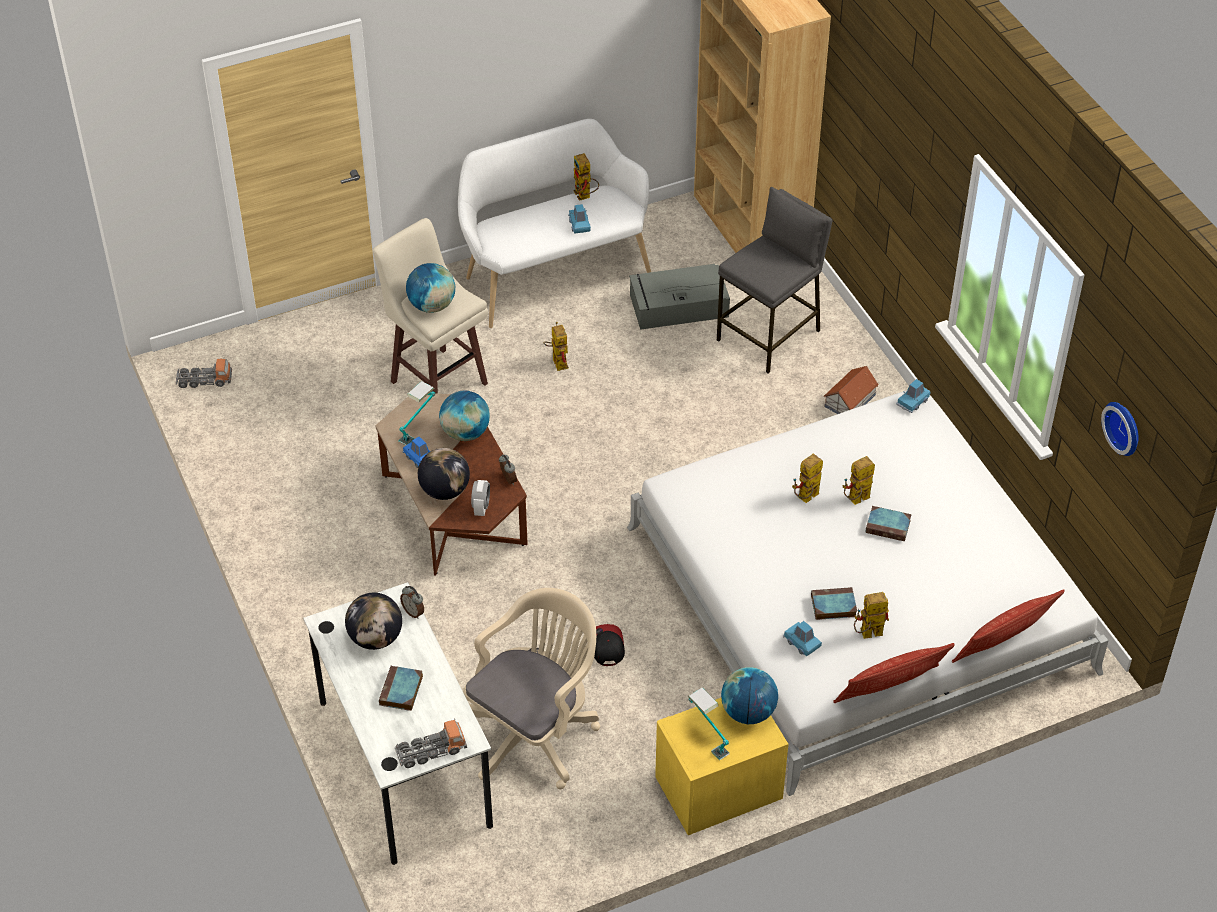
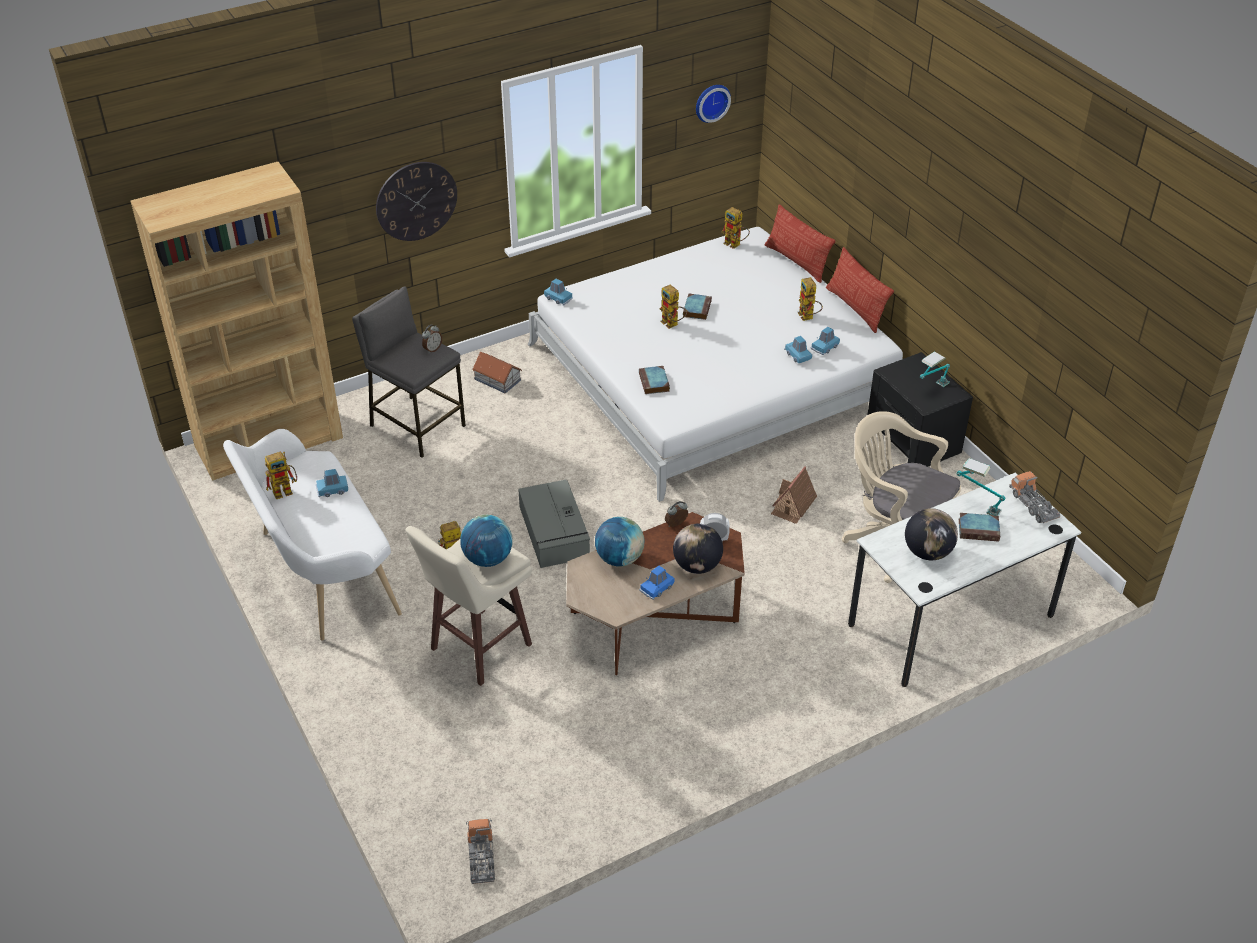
camera: 95 degrees left, 5 degrees down
table lamp [399,381,435,445] -> table lamp moved to [956,458,1006,516]
alarm clock [400,586,424,618] -> alarm clock moved to [422,325,442,353]
cap [594,624,625,666] -> toy house [771,466,817,524]
grey storage box [629,264,730,330] -> grey storage box moved to [518,480,590,568]
yellow nightstand [655,698,788,835] -> black nightstand [867,352,973,466]
globe [721,667,778,724] -> none
toy robot [792,454,823,503] -> toy robot moved to [722,207,750,249]
book [811,587,857,620] -> book moved to [639,366,670,394]
none -> wall clock [376,162,457,241]
none -> blue toy car [784,336,812,363]

